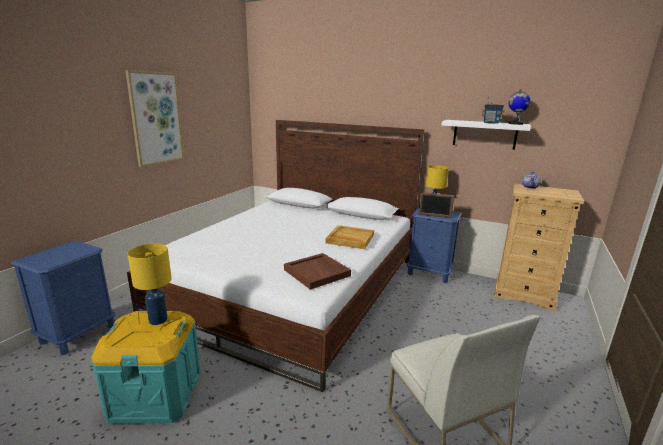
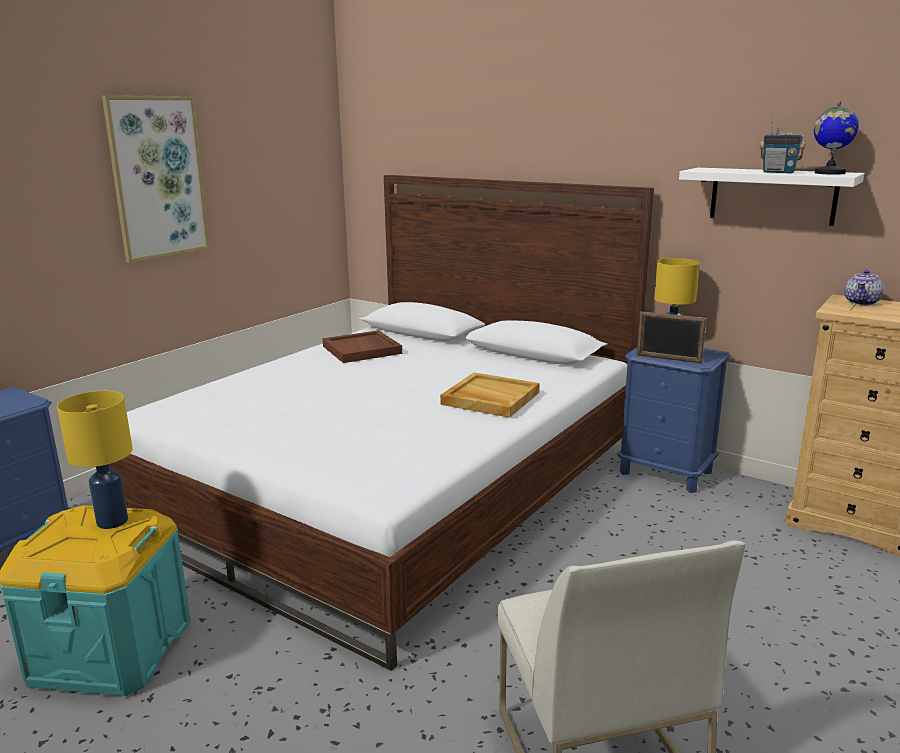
camera: 10 degrees right, 0 degrees up
brown tray [284,253,351,290] -> brown tray moved to [322,330,402,363]

